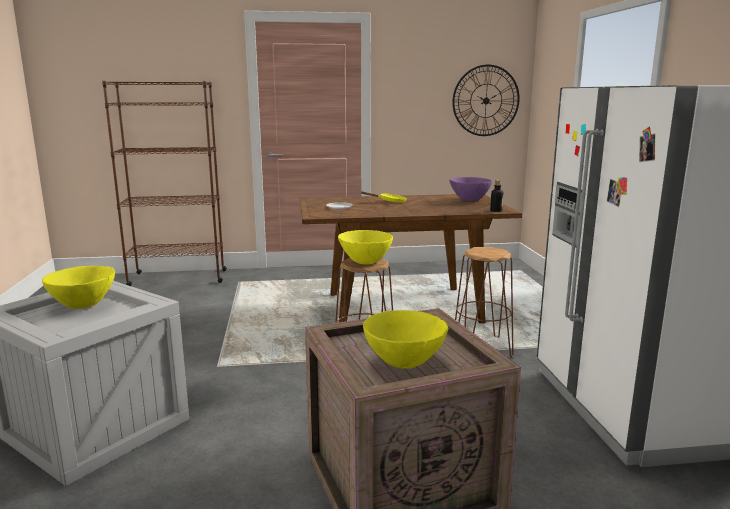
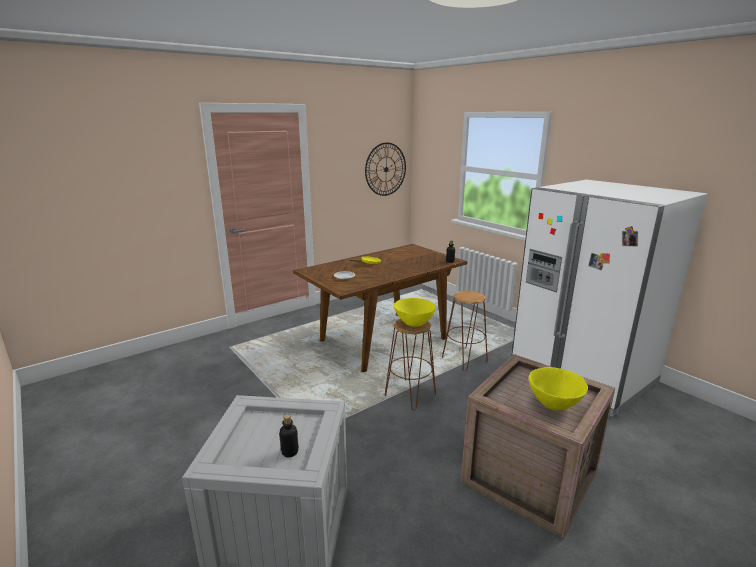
camera: 30 degrees left, 5 degrees up
yellow bowl [42,266,115,309] -> none
brown bookcase [102,81,227,286] -> none
purple bowl [449,177,492,201] -> none
none -> bottle [279,414,299,457]

